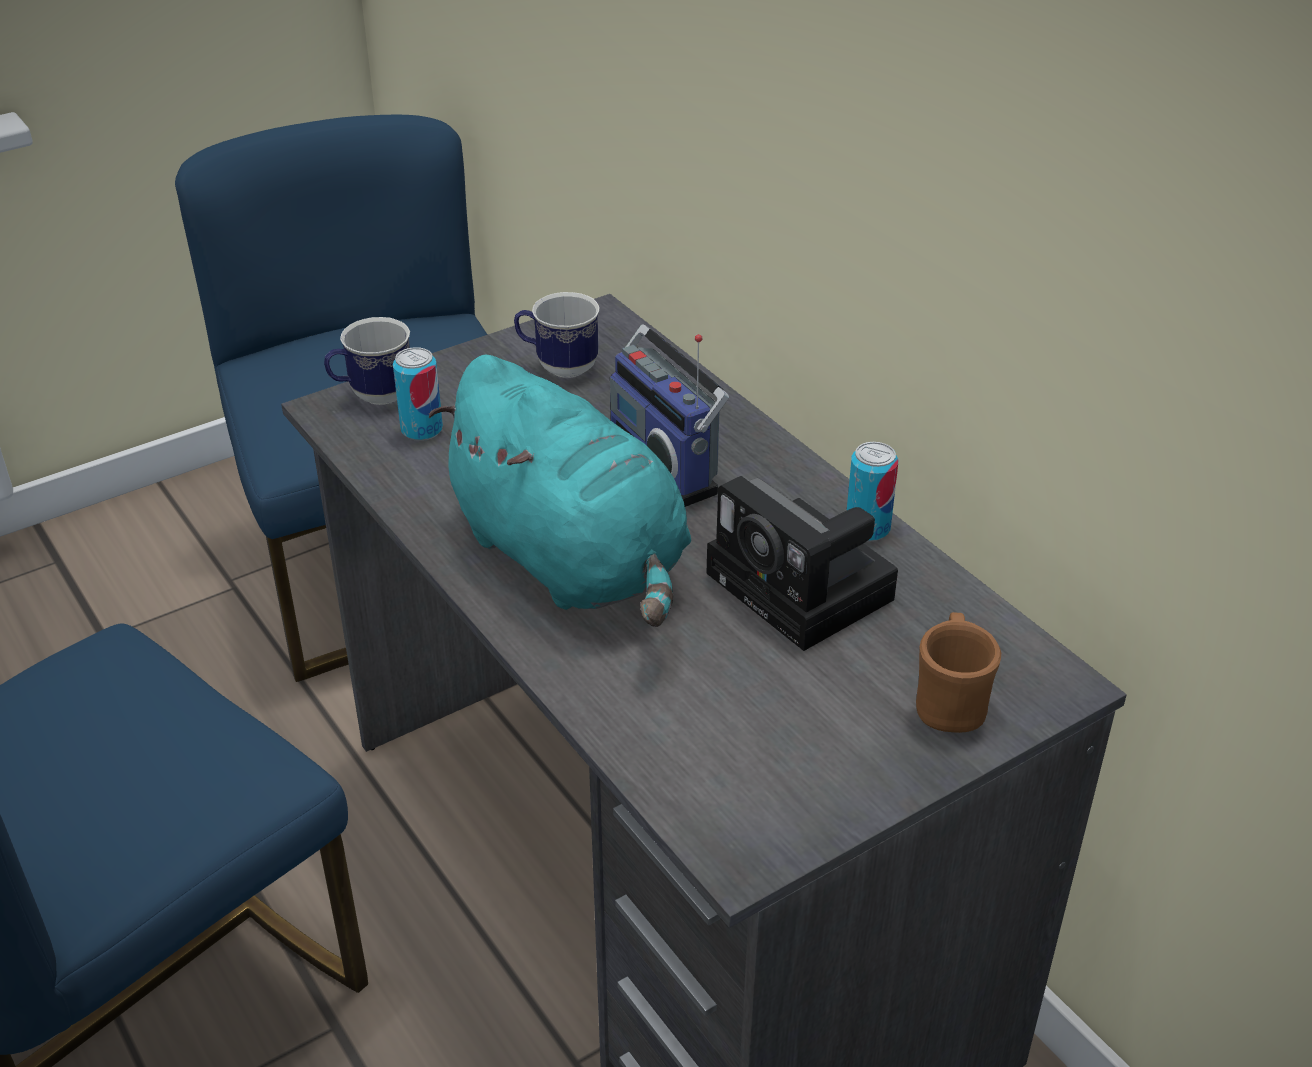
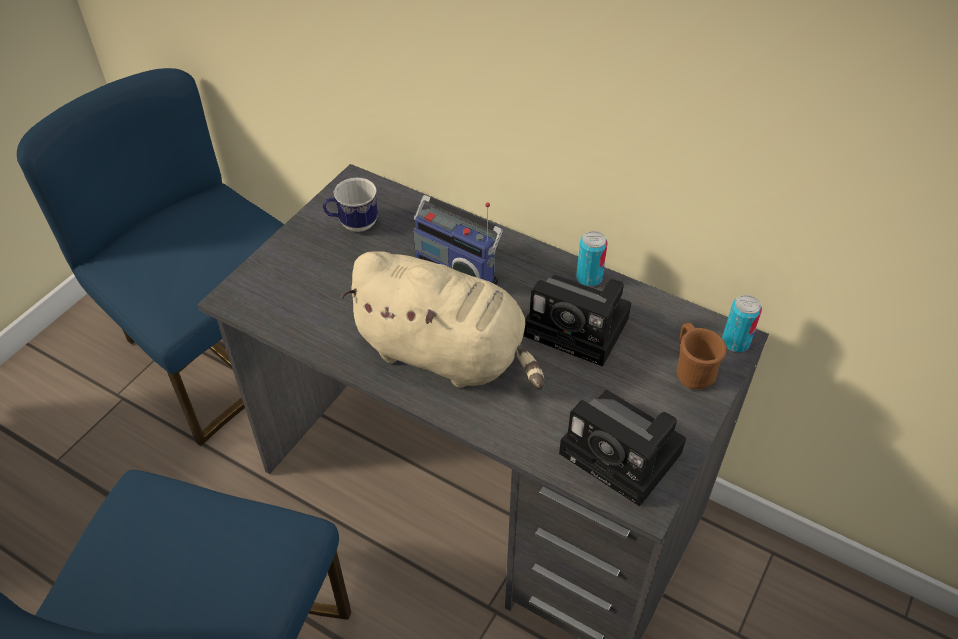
camera: 25 degrees left, 10 degrees up
mug [324,317,410,405] -> none
can [393,347,443,441] -> can moved to [722,295,762,352]
turquoise plush toy [429,355,691,627] -> beige plush toy [340,251,545,390]
none -> camera [559,390,686,507]

